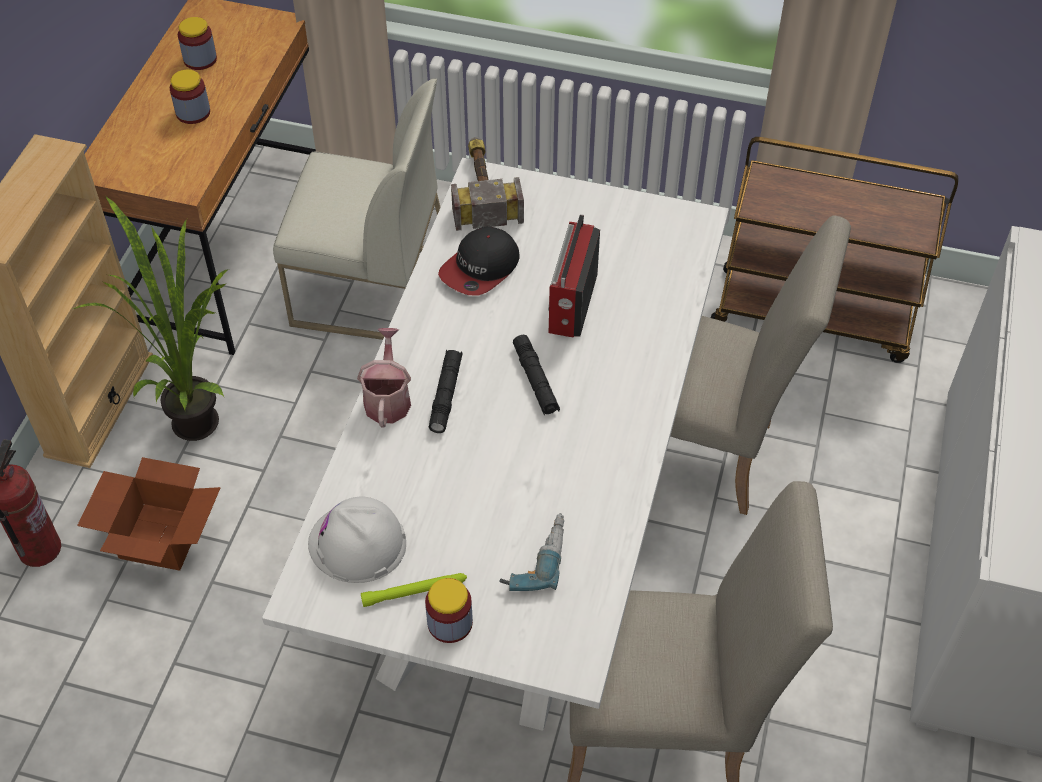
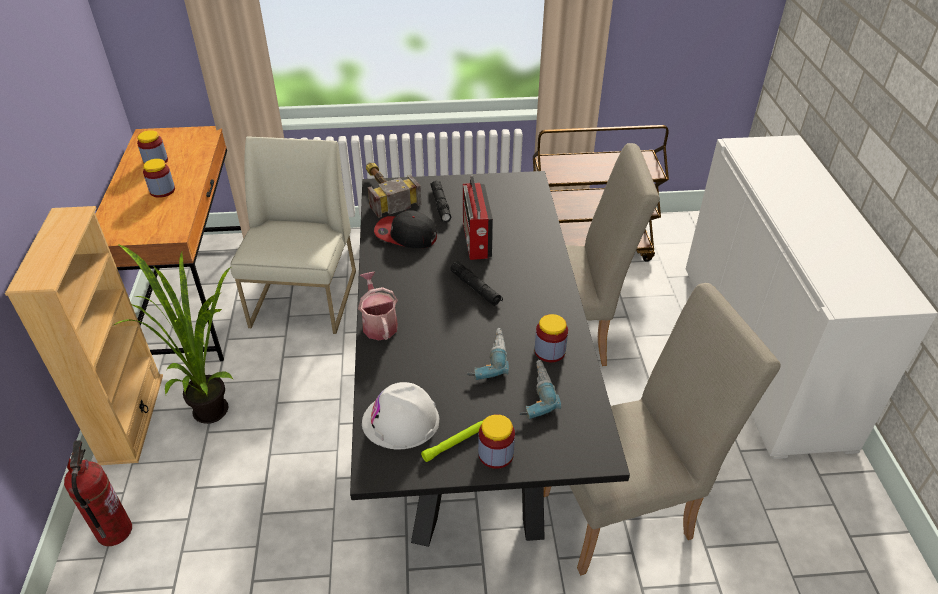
camera: 20 degrees left, 10 degrees down
cardboard box [77,457,221,570] -> none
white dining table [262,158,729,731] -> black dining table [350,171,630,547]
white chair [273,78,441,340] -> white chair turned 75 degrees counterclockwise [230,136,356,334]
black flashlight [429,349,463,433] -> black flashlight moved to [430,181,451,222]
cap [438,226,520,295] -> cap turned 90 degrees clockwise [374,210,437,248]
none -> power drill [467,328,509,380]
none -> jar [535,314,568,362]

